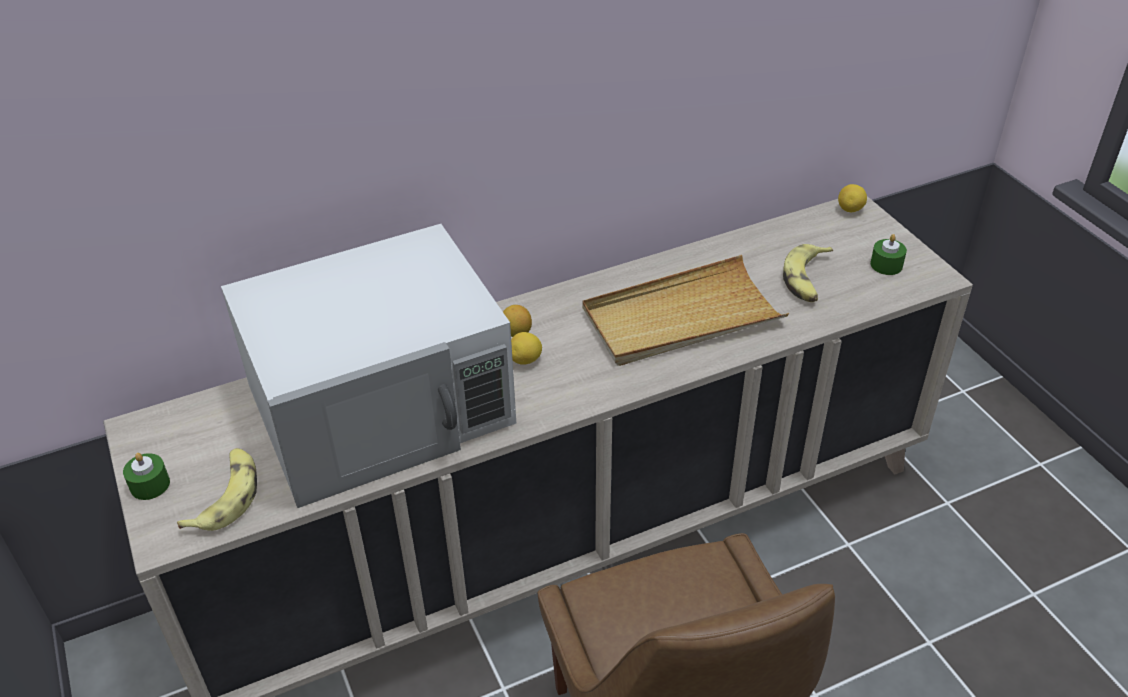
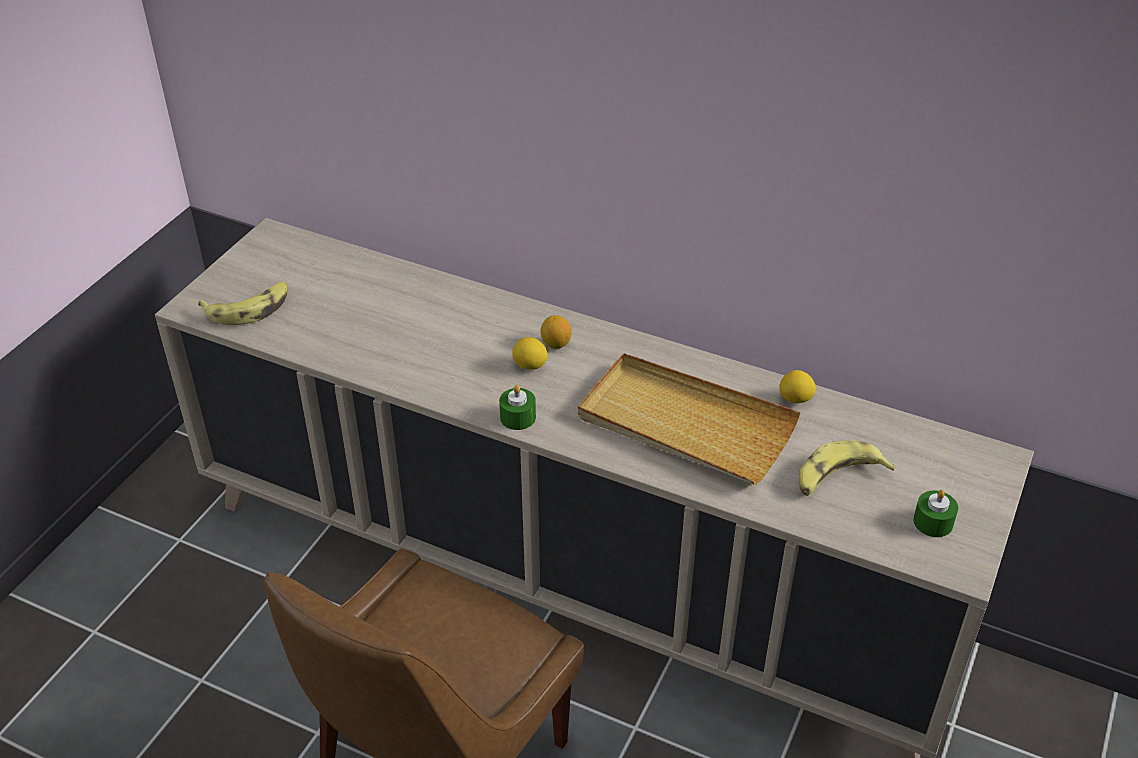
camera: 50 degrees right, 0 degrees up
green candle [123,453,170,500] -> green candle moved to [499,385,536,430]
white microwave [221,224,516,508] -> none
lemon [838,184,867,212] -> lemon moved to [779,370,816,403]

